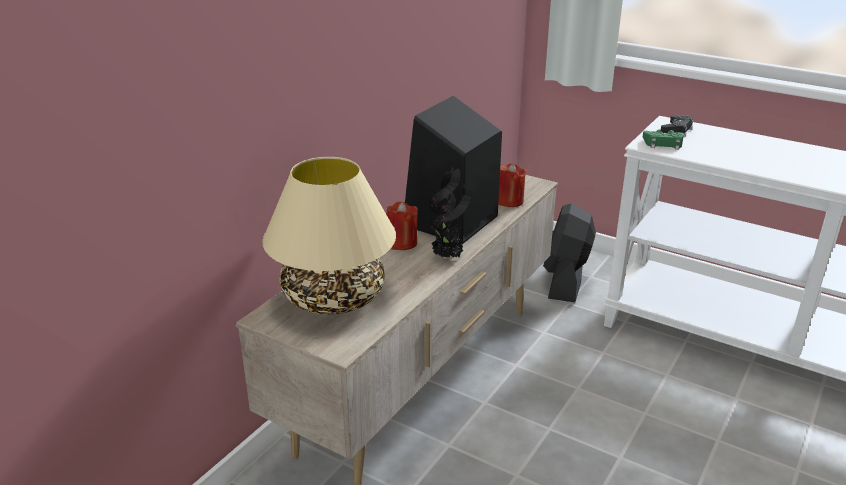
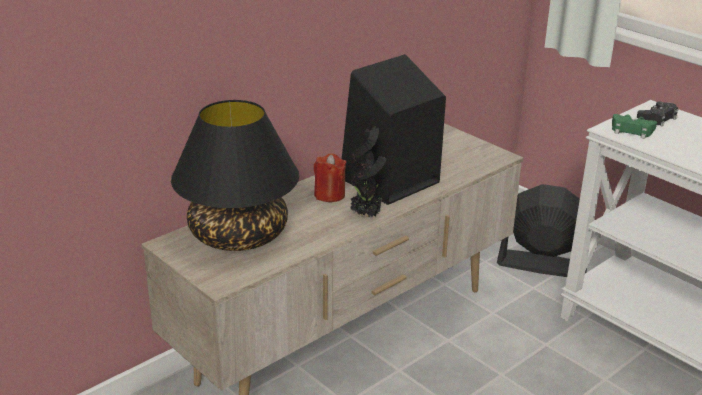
camera: 15 degrees right, 0 degrees up
beige table lamp [262,157,396,314] -> black table lamp [171,100,299,251]
red candle [498,163,527,207] -> none
black fan [543,203,596,302] -> black fan turned 75 degrees clockwise [497,184,587,277]

